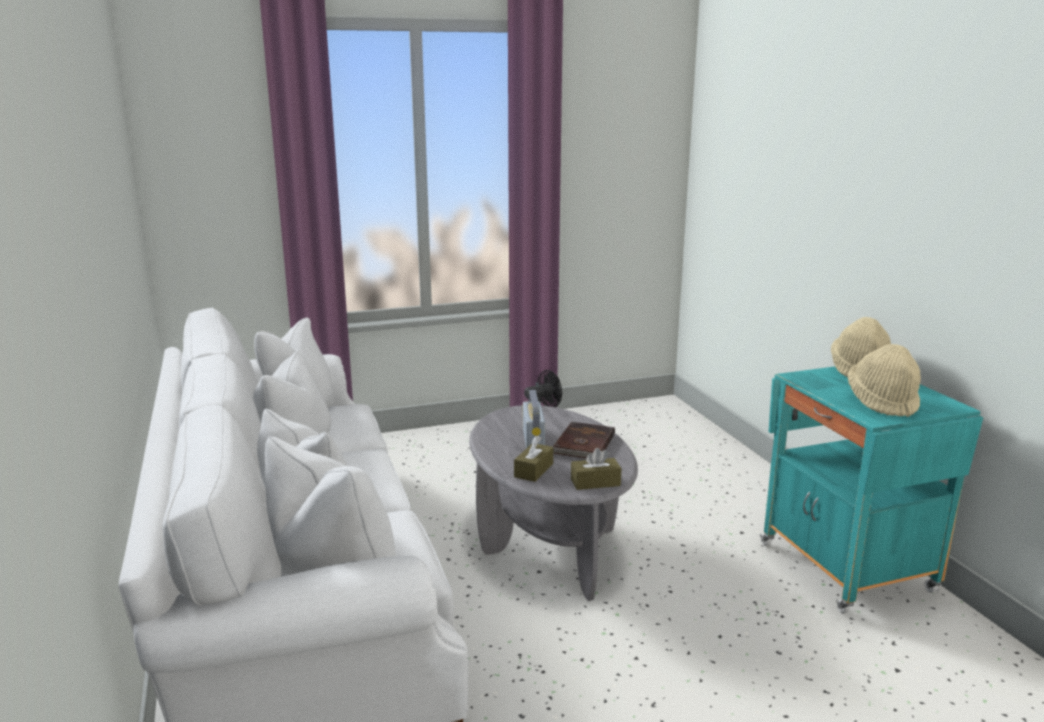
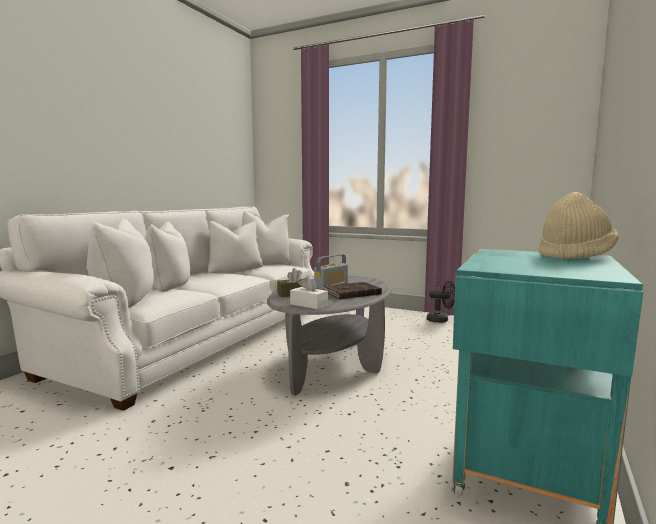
camera: 45 degrees right, 10 degrees down
brown tissue box [571,448,622,490] -> white tissue box [290,276,328,309]
beige hat [848,344,921,417] -> none

